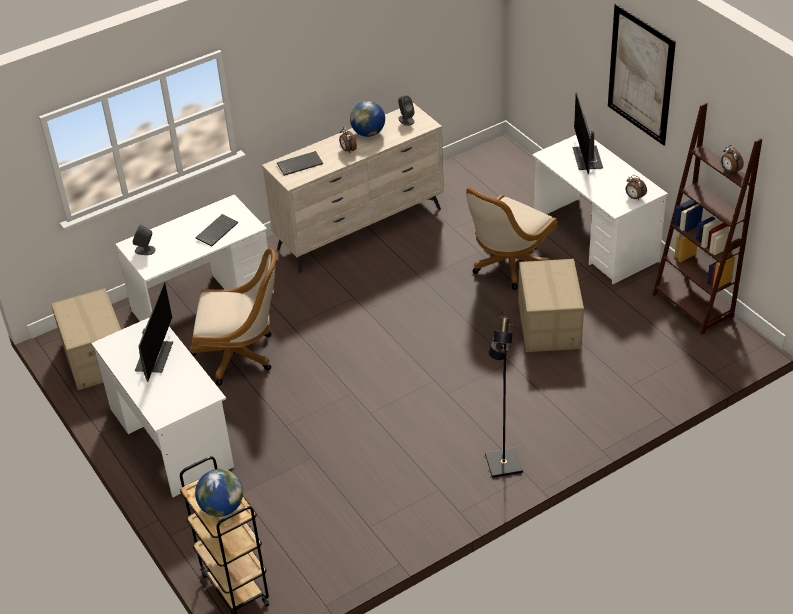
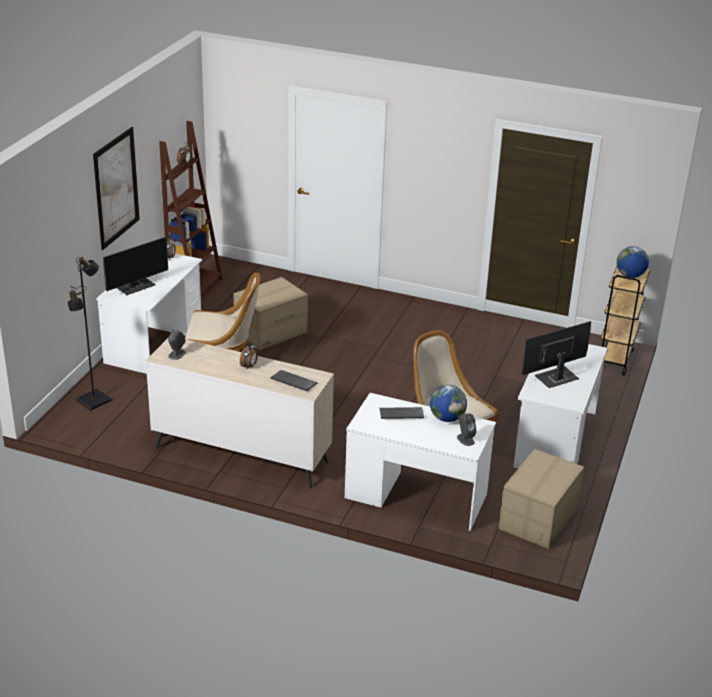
camera: 130 degrees left, 10 degrees down
globe [350,101,385,137] -> globe moved to [430,385,467,422]
black floor lamp [485,311,523,478] -> black floor lamp moved to [68,257,112,411]

